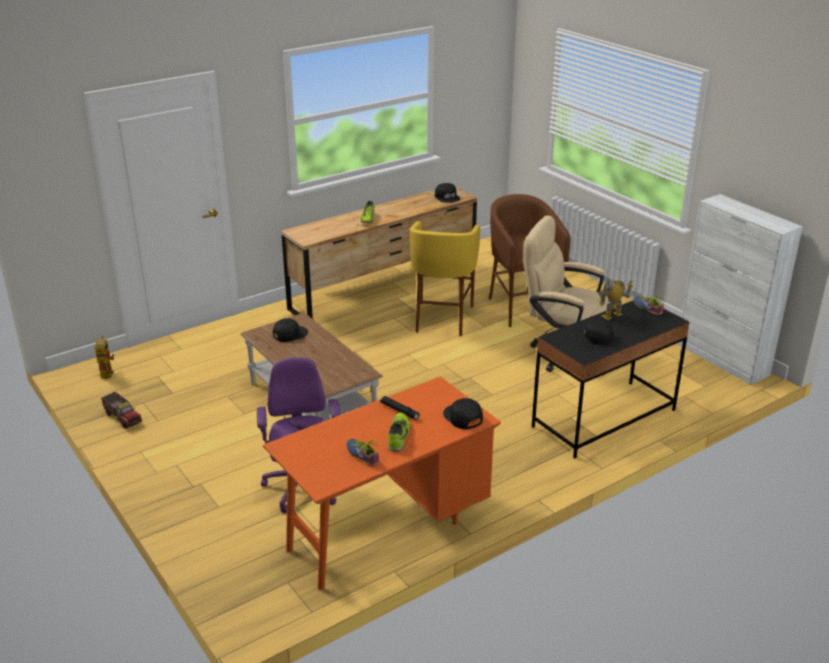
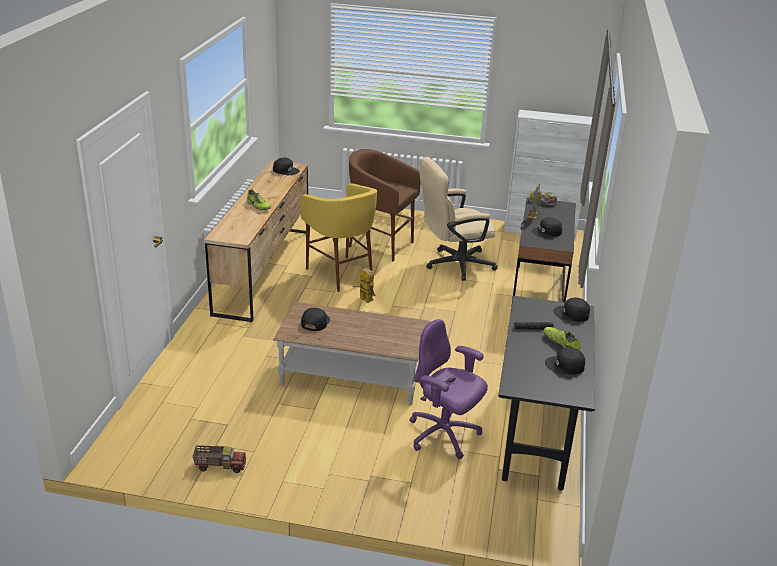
camera: 45 degrees left, 0 degrees up
toy robot [95,336,114,379] -> toy robot moved to [353,267,376,303]
orange desk [263,376,501,590] -> black desk [498,296,595,491]
shoe [347,439,379,466] -> black cap [545,347,585,374]

